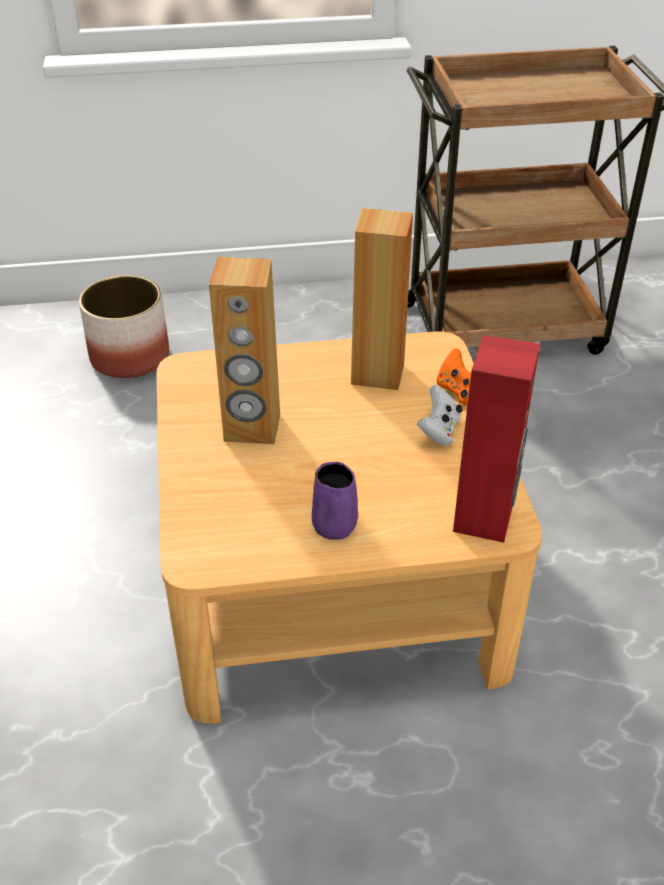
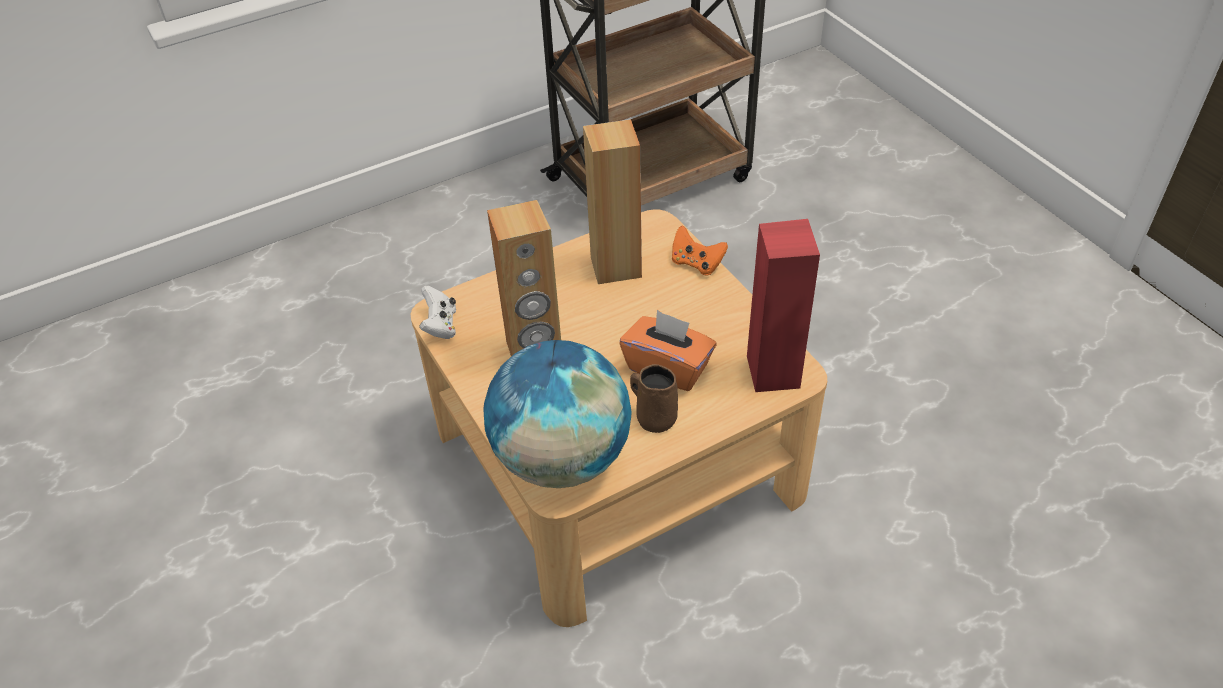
camera: 20 degrees left, 5 degrees up
planter [79,275,169,378] -> none
purple mug [312,462,358,540] -> brown mug [630,364,678,433]
white game controller [417,385,463,446] -> white game controller moved to [419,286,456,339]
none -> globe [483,340,632,488]
none -> orange tissue box [620,310,716,391]

